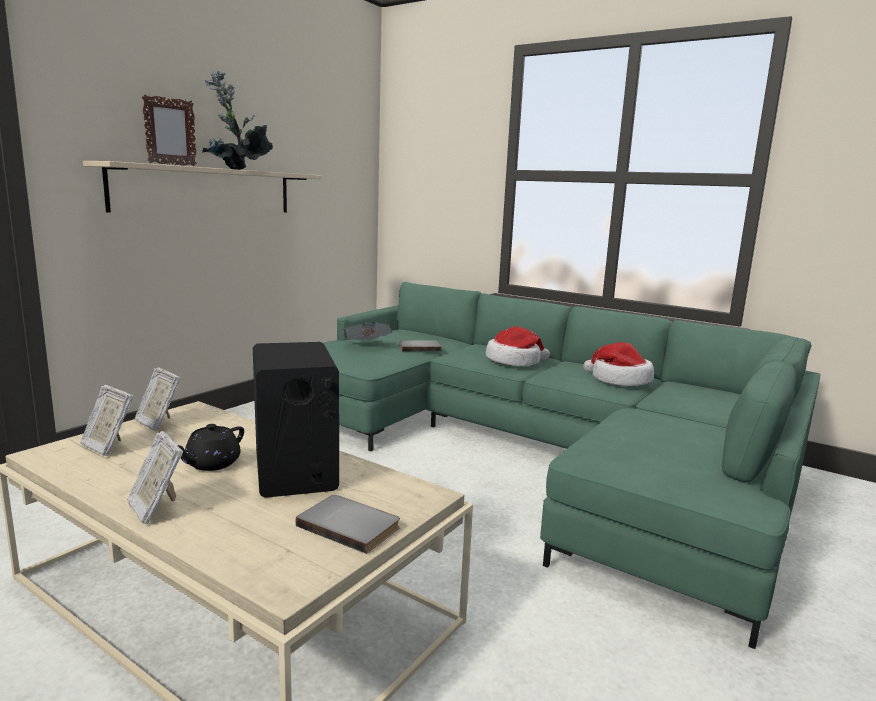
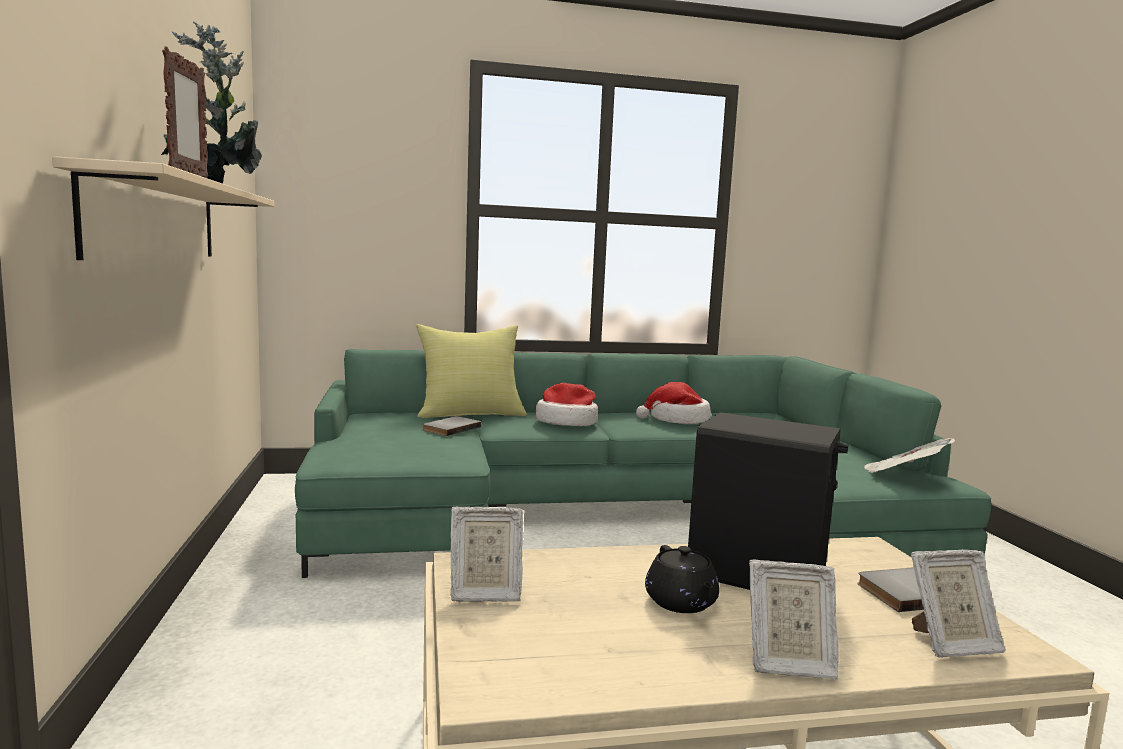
camera: 45 degrees left, 5 degrees down
picture frame [80,385,133,456] -> picture frame moved to [911,550,1006,658]
newspaper [342,322,392,340] -> newspaper moved to [864,438,955,473]
none -> yellow pillow [416,324,527,418]

